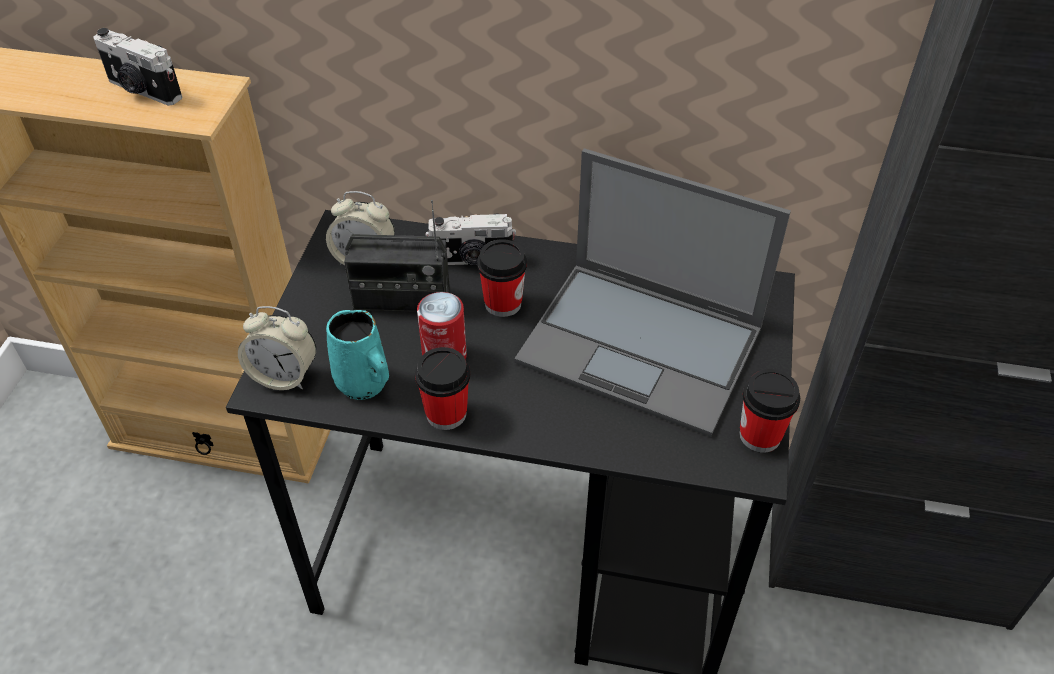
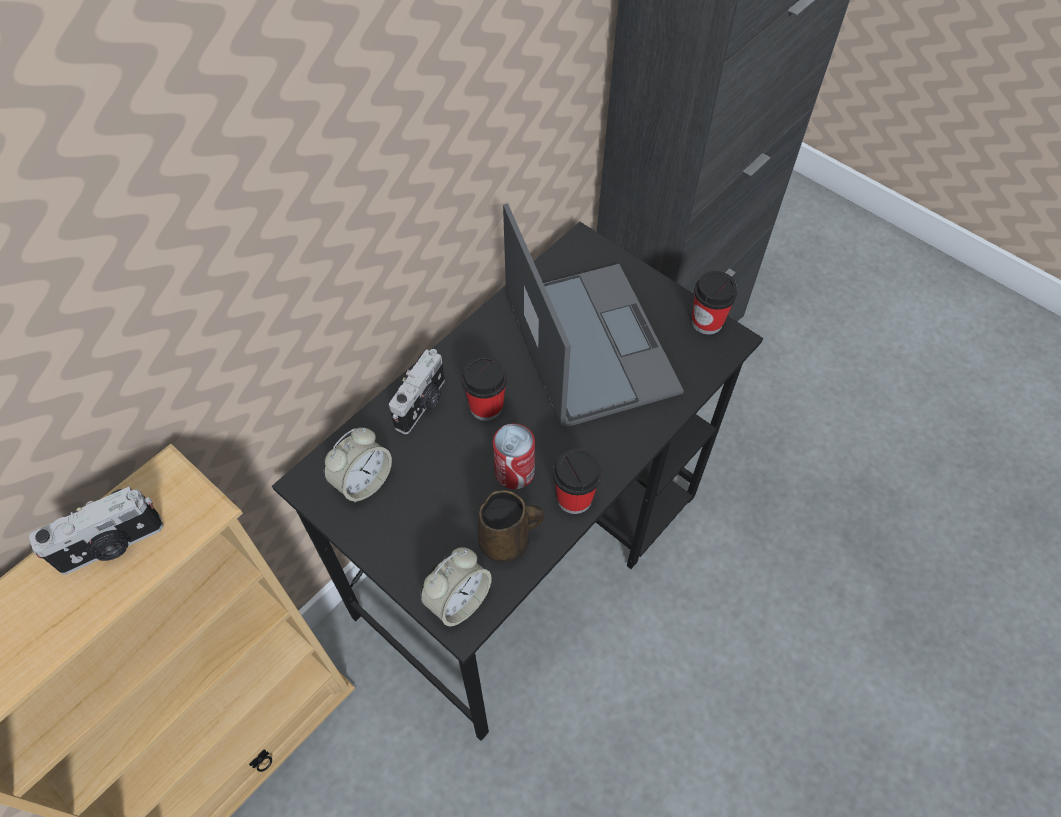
camera: 60 degrees left, 10 degrees up
turquoise mug [326,310,389,400] -> brown mug [478,490,544,563]
radio [344,200,450,312] -> none
laptop [514,148,791,437] -> laptop turned 75 degrees counterclockwise [503,203,684,429]

